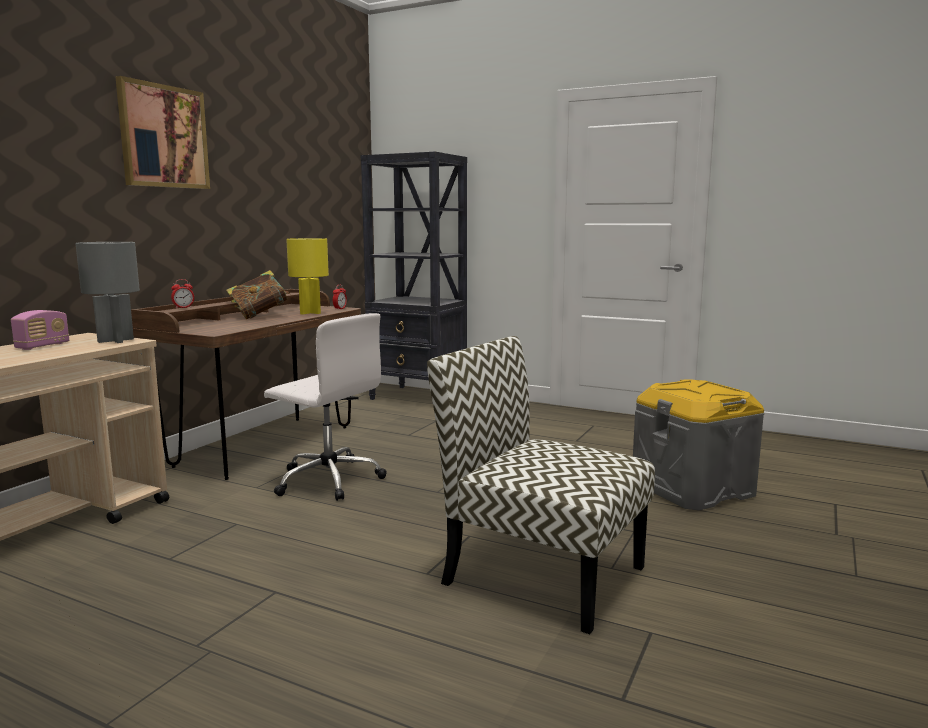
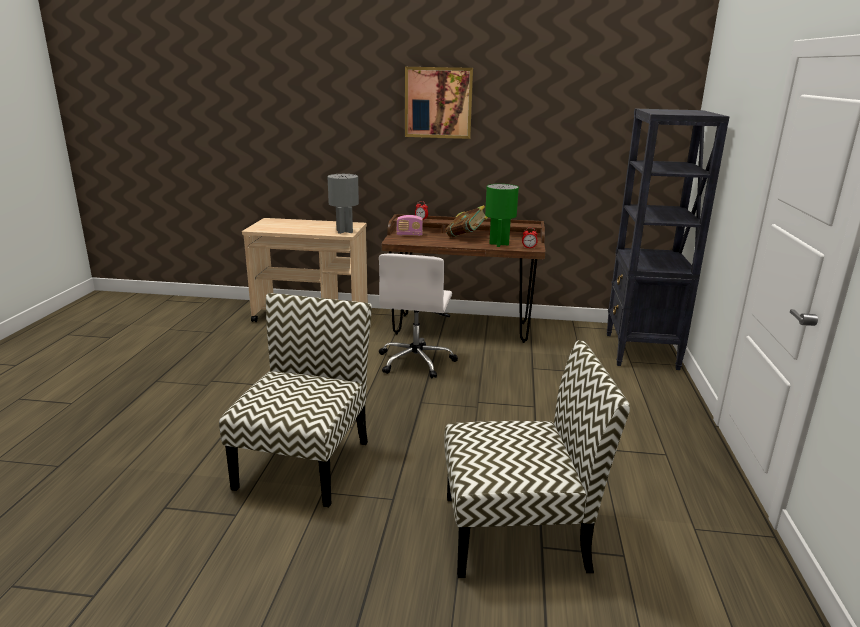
camera: 70 degrees right, 10 degrees up
radio [11,310,69,350] -> radio moved to [397,215,423,236]
yellow table lamp [286,238,329,314] -> green table lamp [485,184,519,247]
grey storage box [633,379,764,510] -> chair [444,340,630,578]

